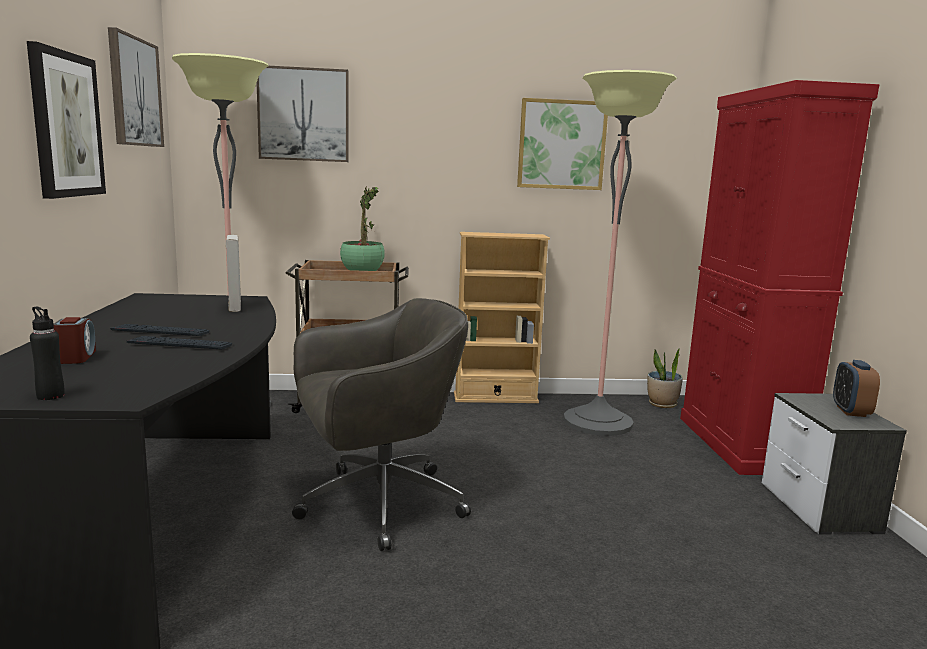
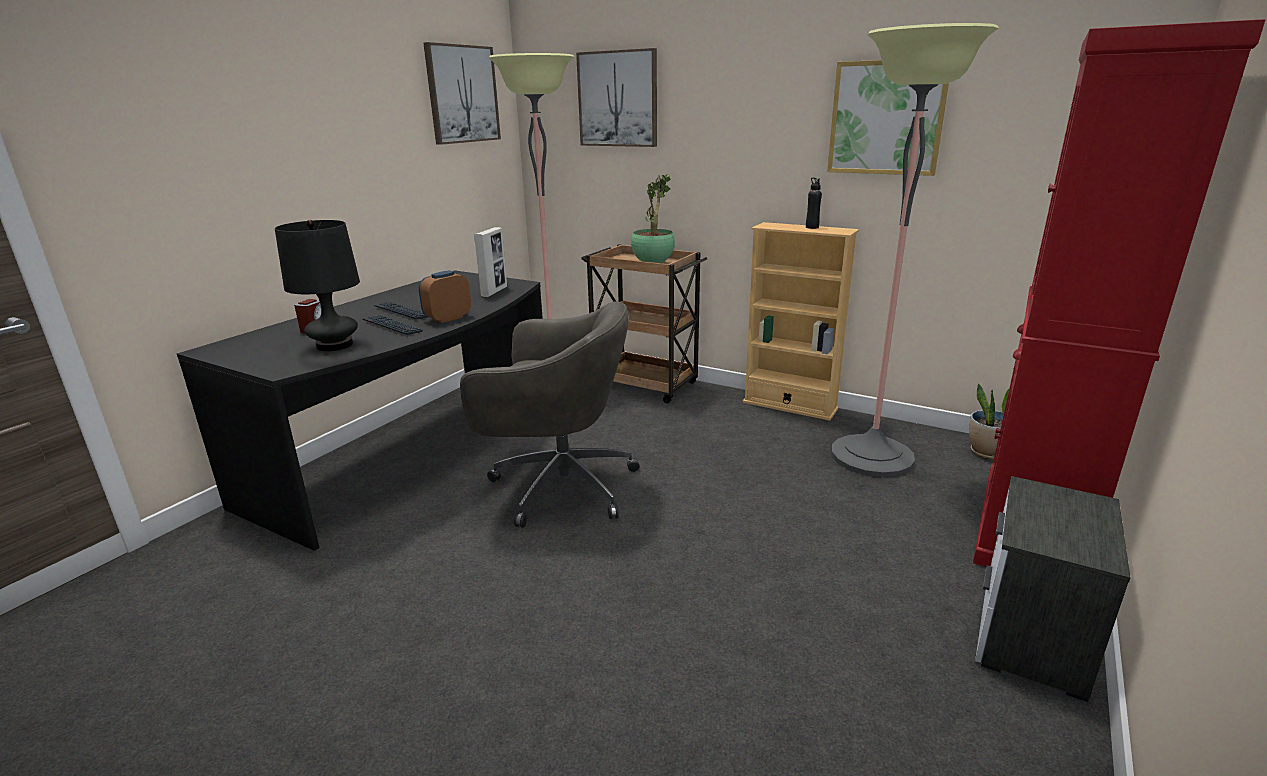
camera: 35 degrees right, 10 degrees up
picture [27,41,106,199] -> none
black bottle [30,307,65,400] -> black bottle moved to [806,178,822,229]
alarm clock [833,360,880,417] -> alarm clock moved to [419,270,471,323]
none -> black table lamp [275,220,360,351]

